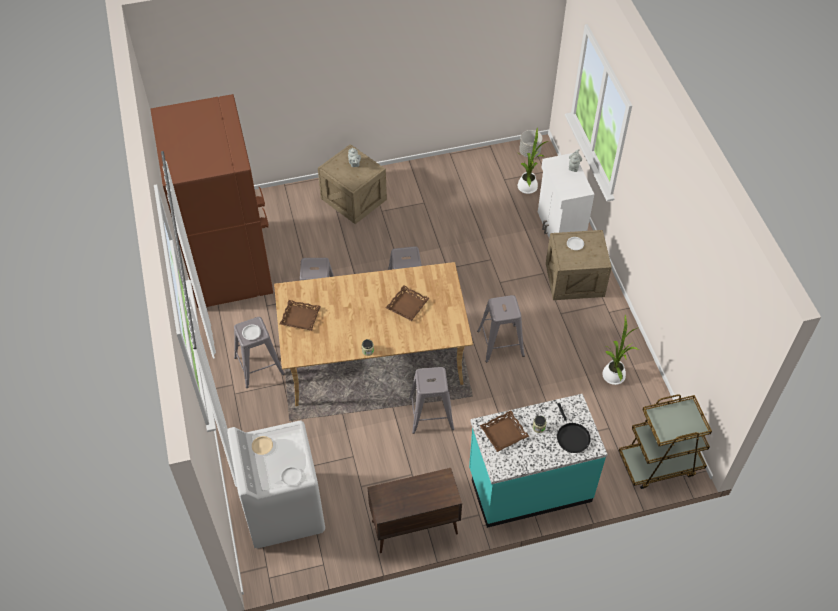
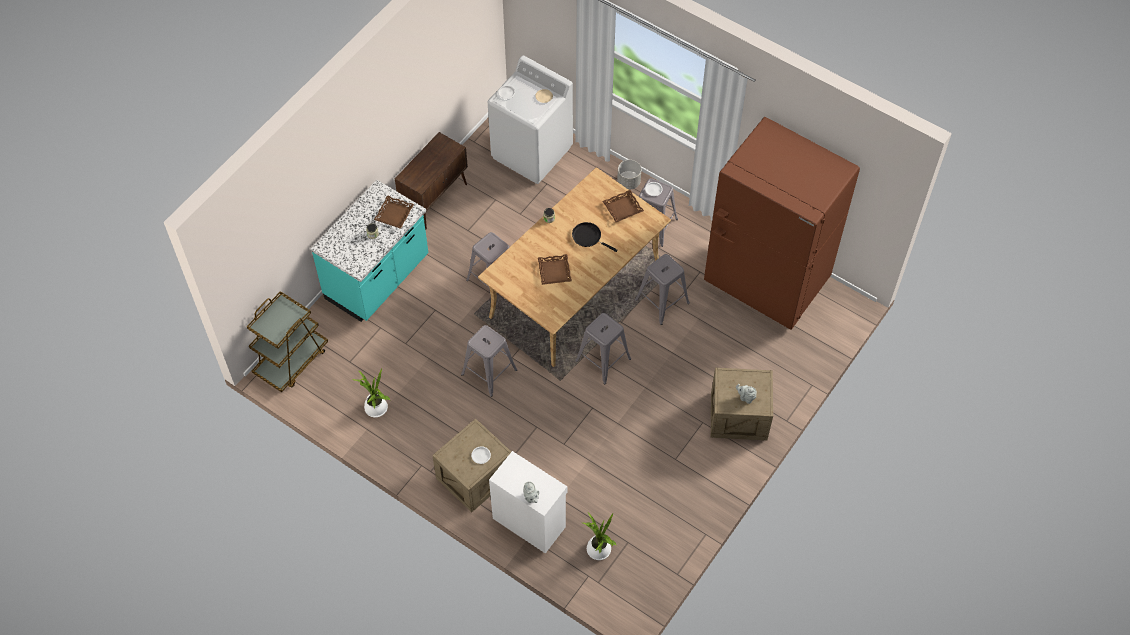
camera: 140 degrees right, 5 degrees up
grey planter [519,130,542,157] -> grey planter moved to [617,160,641,190]
black frying pan [557,403,591,453] -> black frying pan moved to [572,222,618,252]

